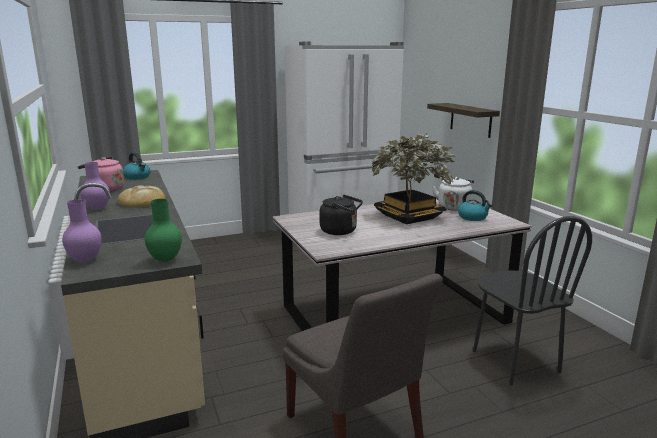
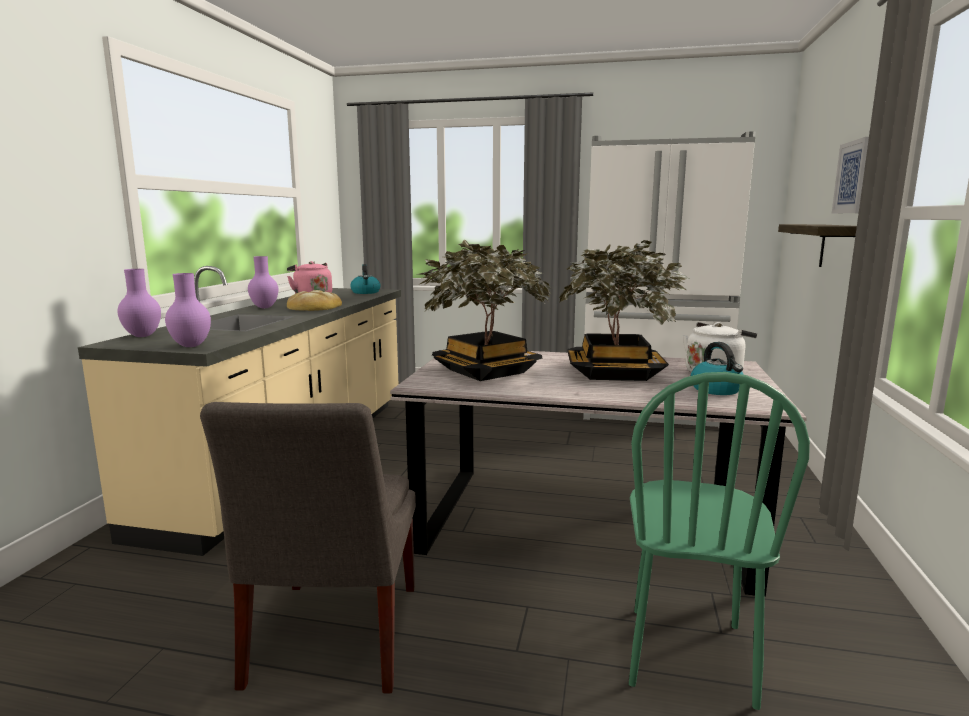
camera: 35 degrees right, 5 degrees down
green vase [145,199,182,262] -> purple vase [165,273,211,347]
black kettle [320,194,363,235] -> potted plant [418,240,551,381]
black chair [473,216,592,386] -> green chair [629,372,810,710]
none -> picture [832,137,869,213]

